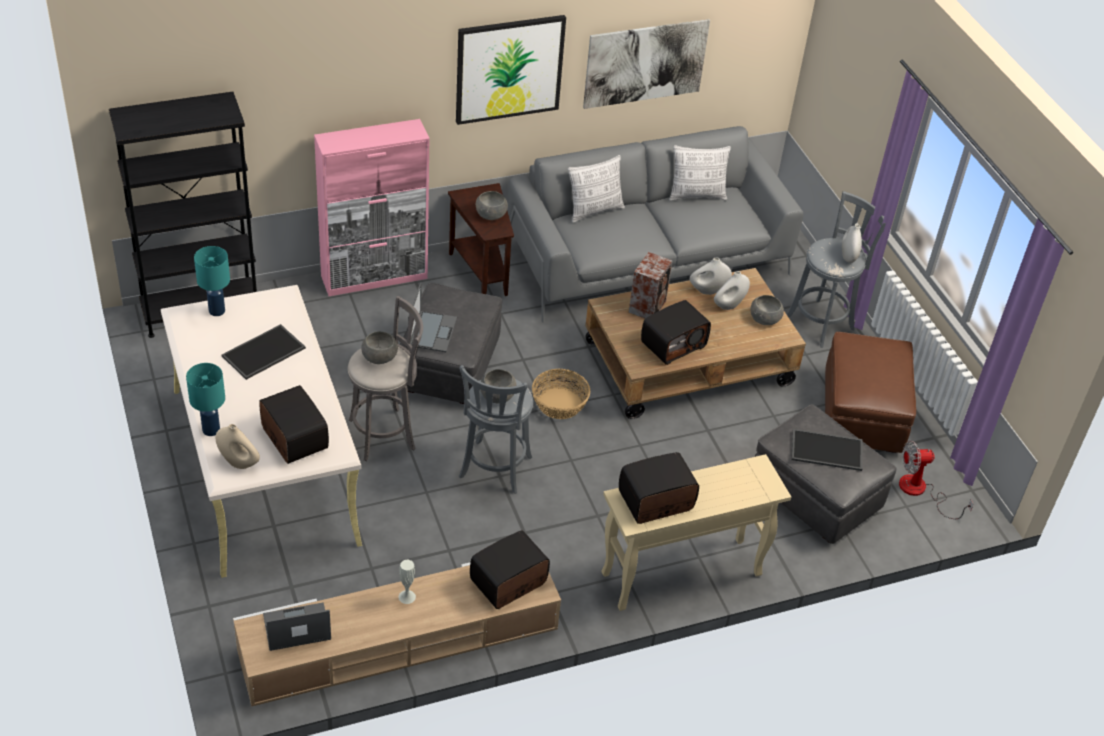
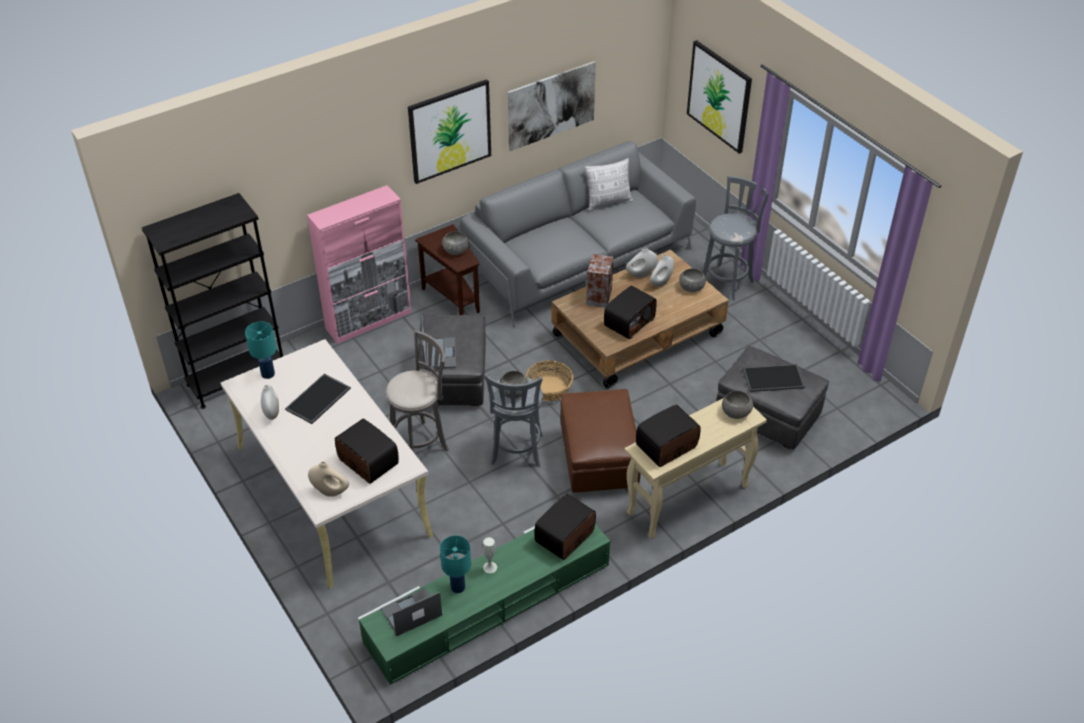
camera: 10 degrees left, 0 degrees up
turquoise table lamp [186,363,225,436] -> turquoise table lamp moved to [440,536,471,593]
beige tv stand [233,546,561,707] -> green tv stand [358,524,610,685]
grey bowl [361,331,398,364] -> grey bowl moved to [722,391,753,419]
pillow [568,155,625,223] -> none
brown ottoman [825,332,916,453] -> brown ottoman moved to [560,389,641,493]
white vase [842,224,862,263] -> white vase moved to [261,385,279,420]
fan [899,441,973,519] -> none
none -> picture [687,40,752,154]

